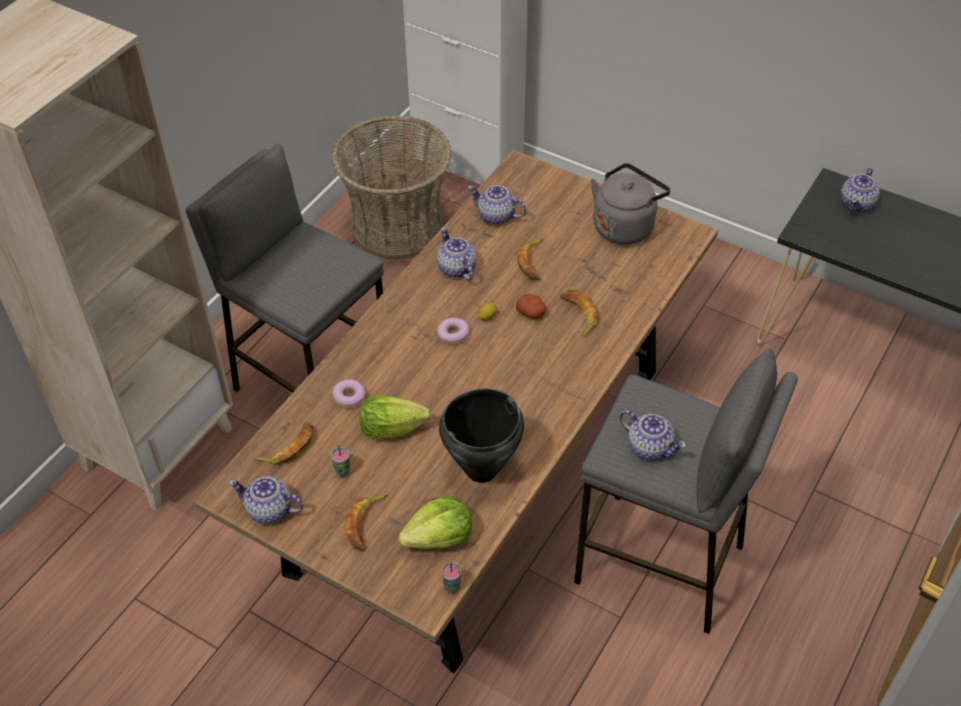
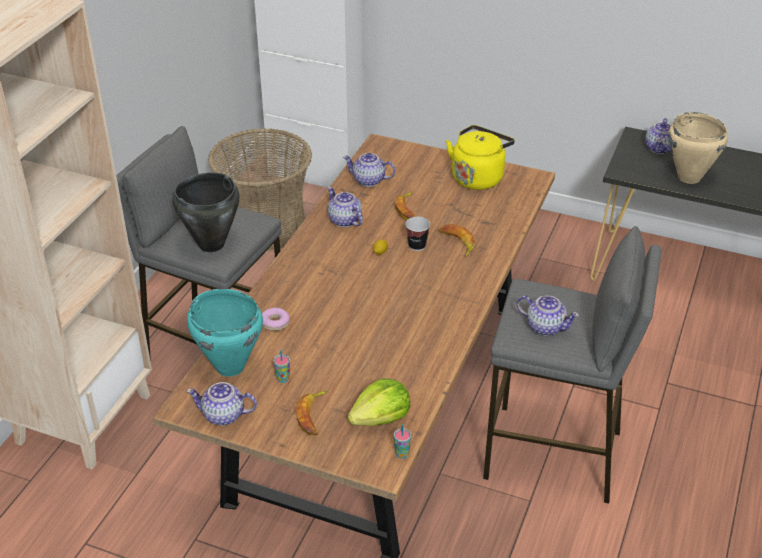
camera: 10 degrees left, 10 degrees down
banana [254,422,313,465] -> turquoise cooking pot [187,289,263,377]
lettuce [359,396,431,439] -> none
donut [437,318,469,344] -> none
black cooking pot [439,388,524,483] -> black cooking pot moved to [173,172,240,252]
potato [516,294,546,319] -> cup [405,217,430,251]
grey kettle [591,163,671,245] -> yellow kettle [446,125,515,190]
none -> beige cooking pot [669,112,728,184]

